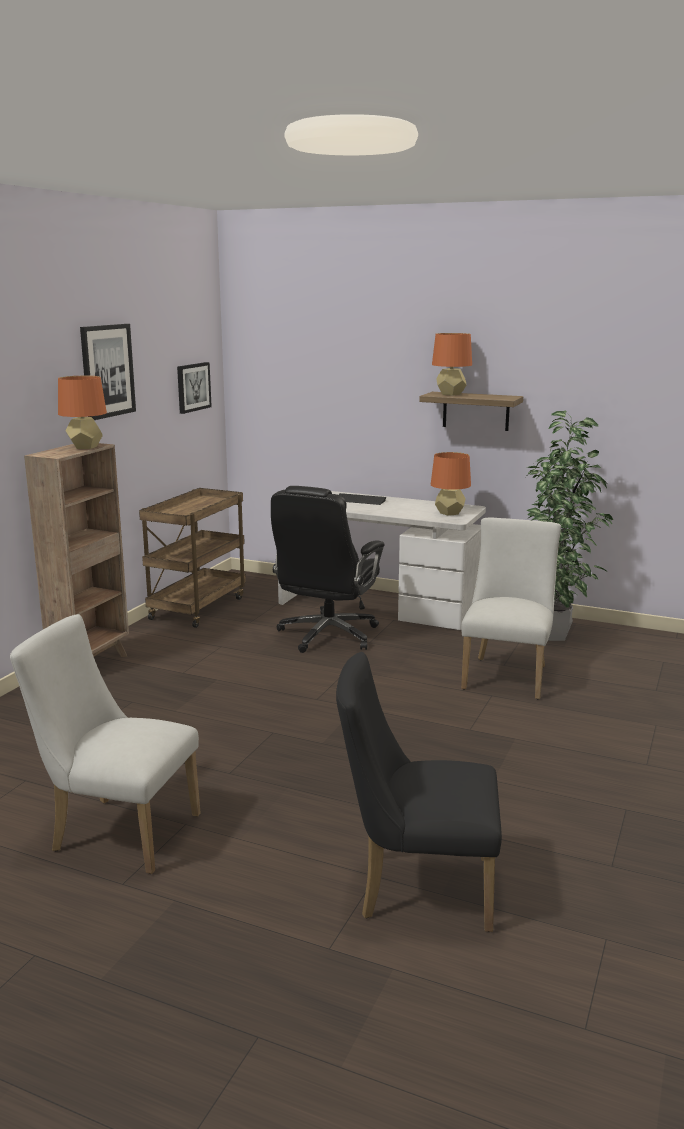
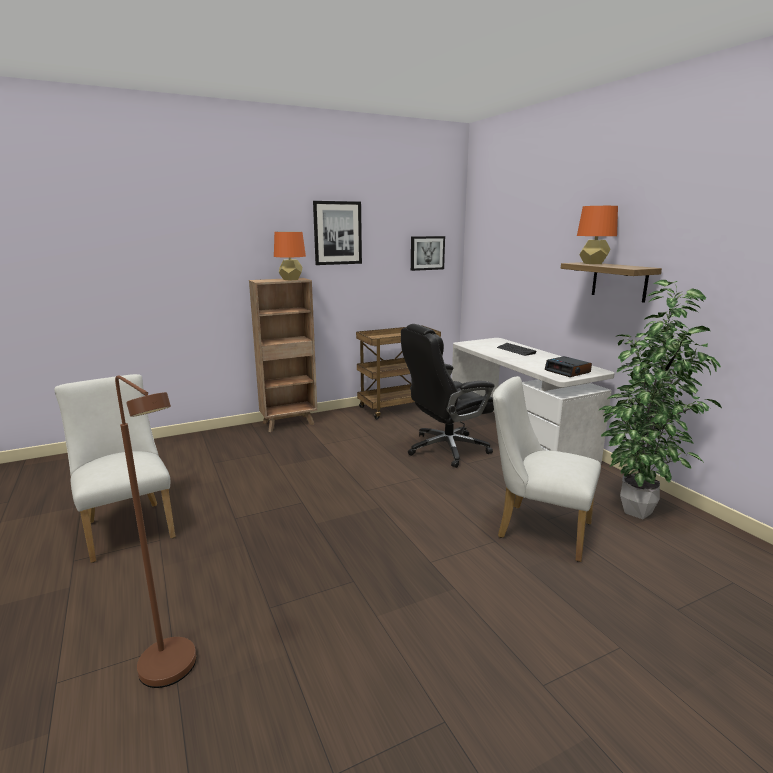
camera: 40 degrees right, 0 degrees up
black chair [336,652,502,932] -> brown floor lamp [115,375,196,688]
orange table lamp [431,452,471,516] -> alarm clock [545,356,592,377]
white chair [461,518,561,699] -> white chair turned 120 degrees counterclockwise [493,376,601,562]

